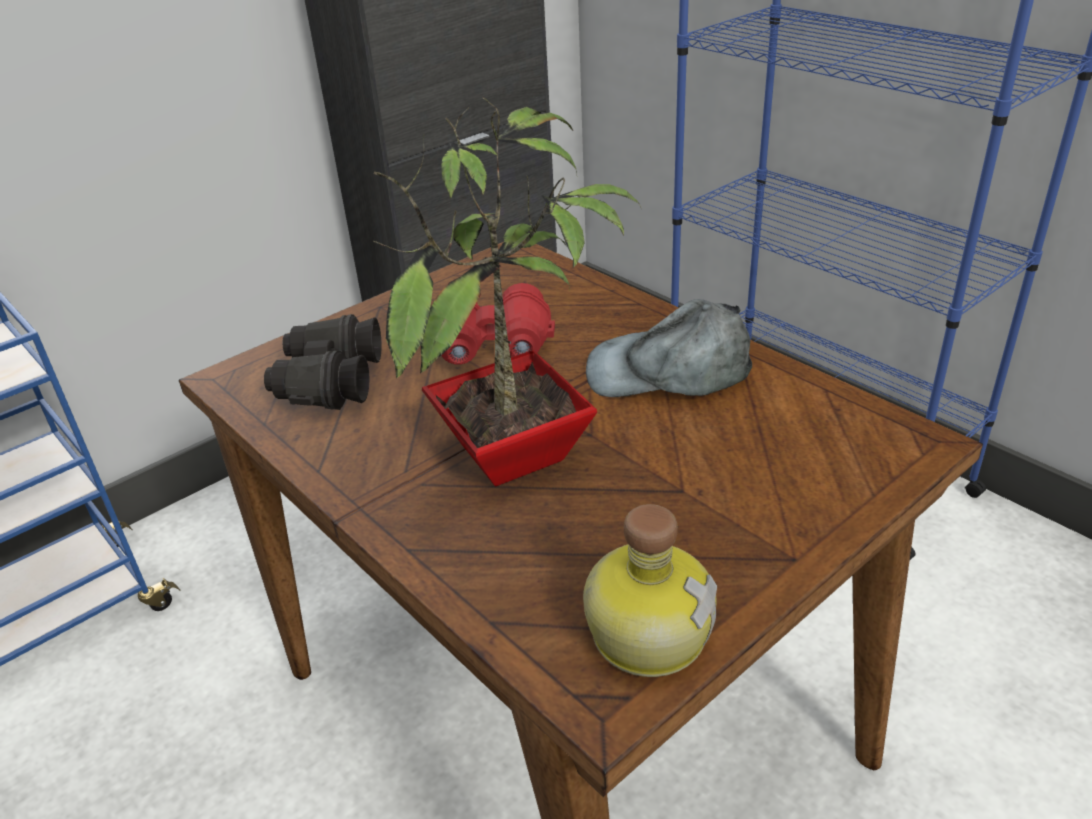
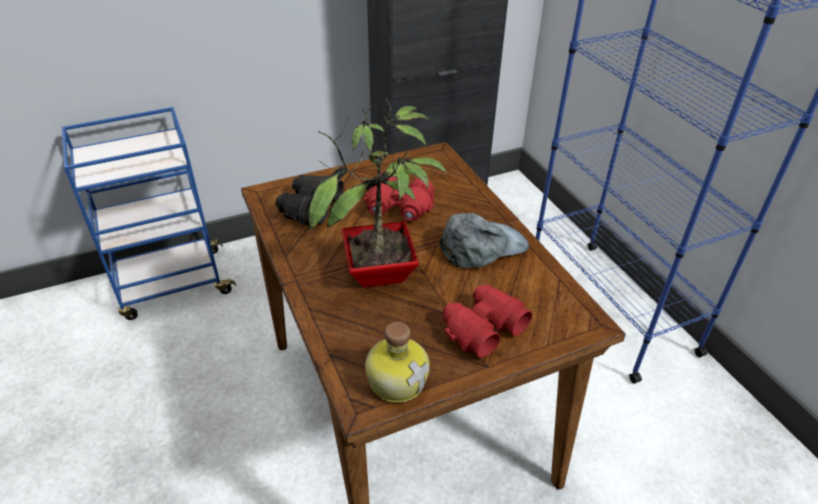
camera: 15 degrees right, 5 degrees up
grey cap [586,299,752,397] -> grey cap turned 135 degrees clockwise [439,213,529,268]
none -> red binoculars [443,284,532,358]

